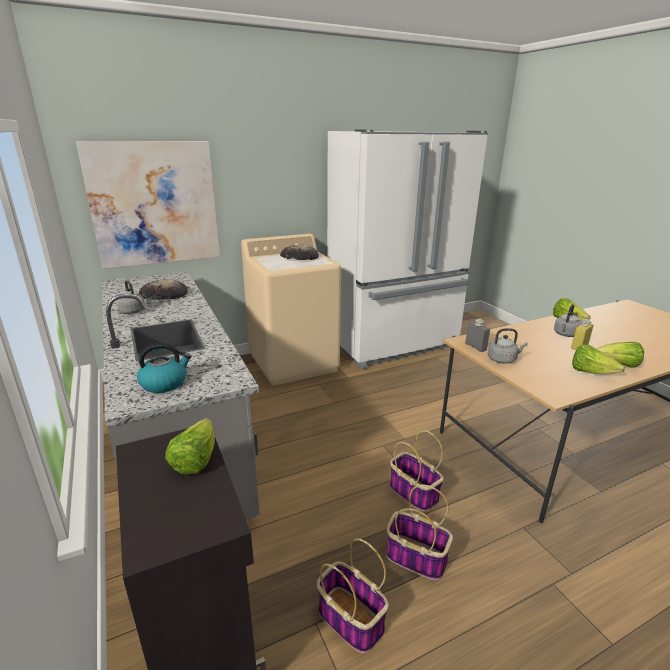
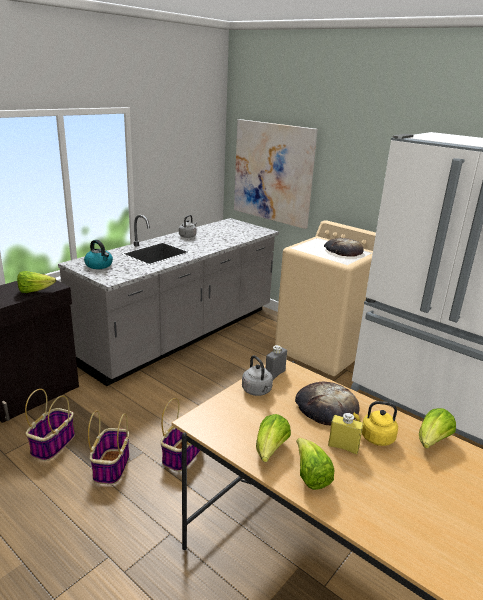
camera: 65 degrees right, 0 degrees up
bread [139,279,187,300] -> bread moved to [295,381,360,426]
grey kettle [554,304,582,337] -> yellow kettle [353,401,398,446]

